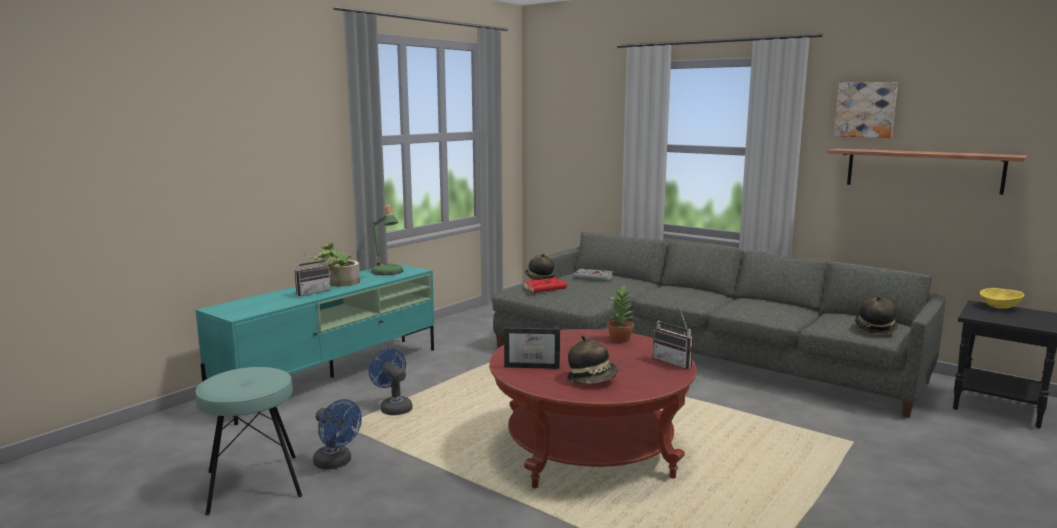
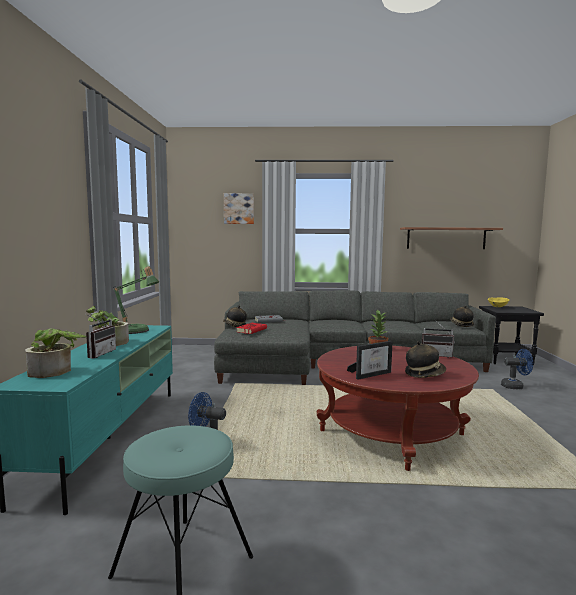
camera: 35 degrees left, 5 degrees down
blue fan [313,399,362,470] -> blue fan moved to [501,349,533,389]
picture [834,82,898,138] -> picture moved to [224,193,254,224]
none -> potted plant [25,328,86,378]

